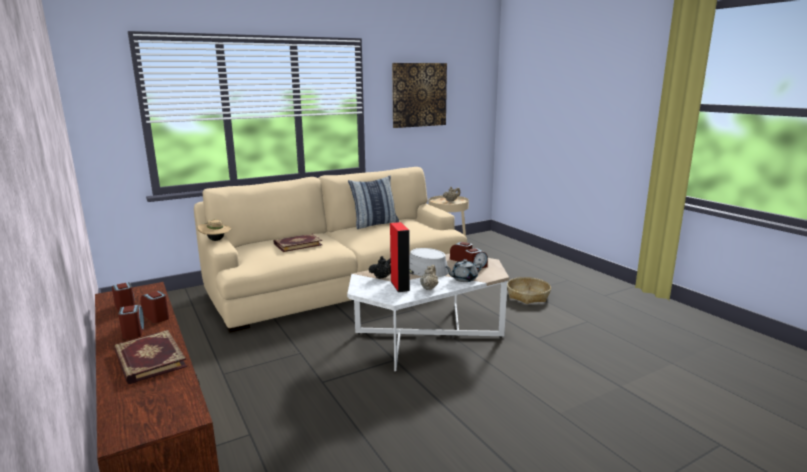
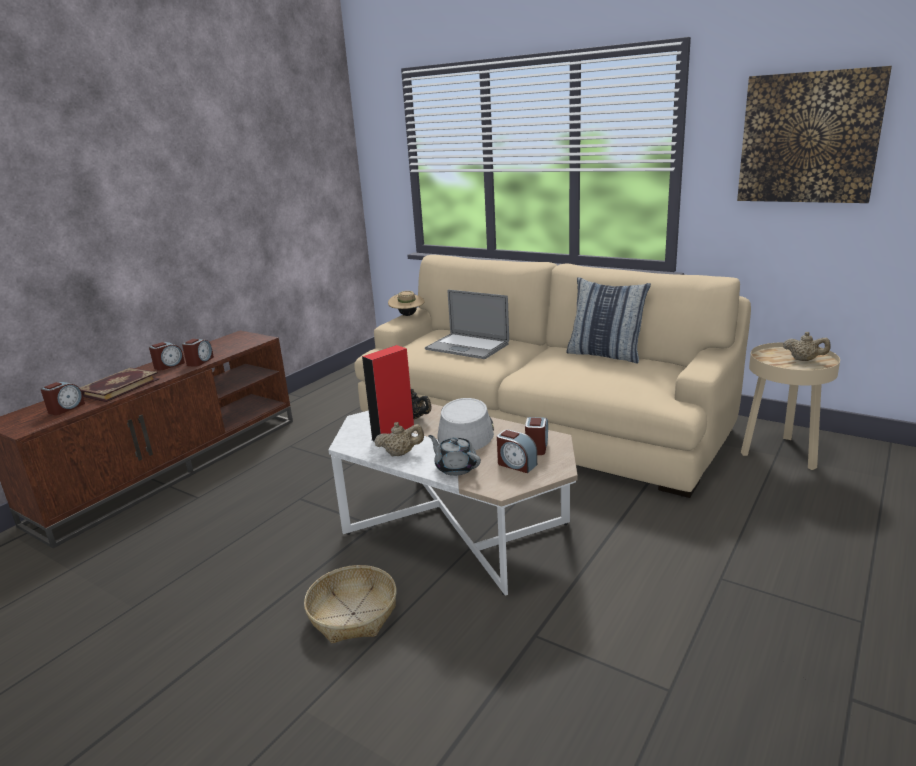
camera: 65 degrees right, 5 degrees up
alarm clock [112,282,135,312] -> alarm clock moved to [41,382,85,415]
book [274,234,322,252] -> laptop [425,289,509,359]
basket [507,277,551,304] -> basket moved to [304,565,397,643]

